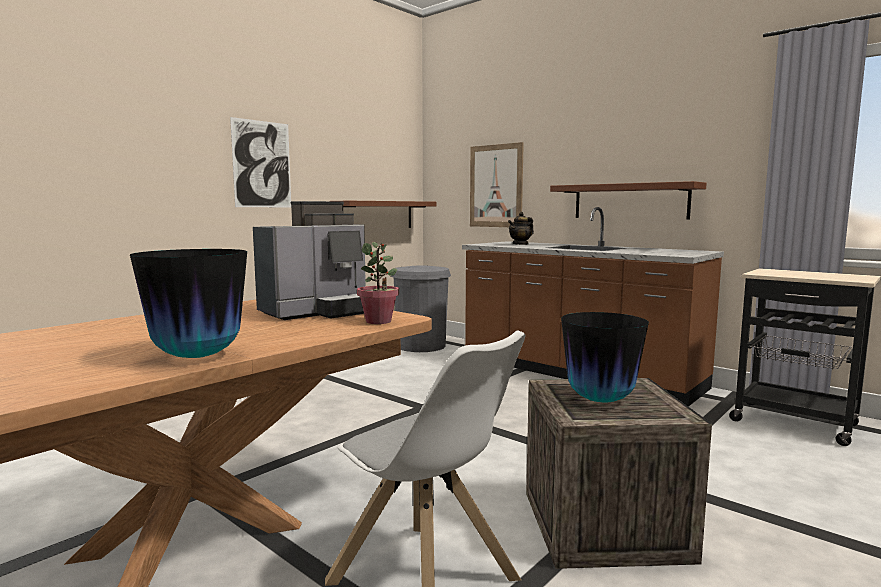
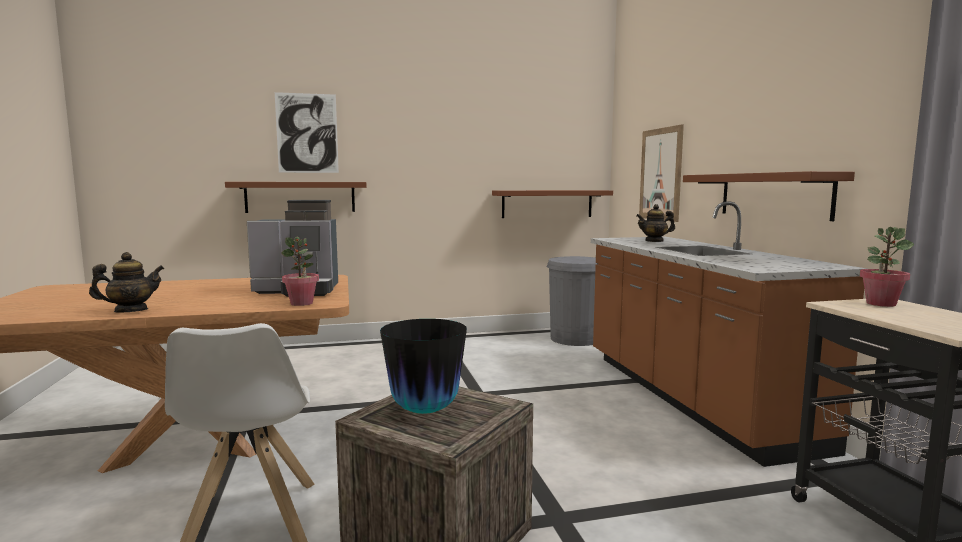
camera: 35 degrees right, 0 degrees up
vase [130,249,247,358] -> teapot [89,252,164,312]
picture [230,117,291,207] -> picture moved to [275,92,339,173]
none -> brown shelf [225,182,366,213]
none -> potted plant [860,227,914,307]

